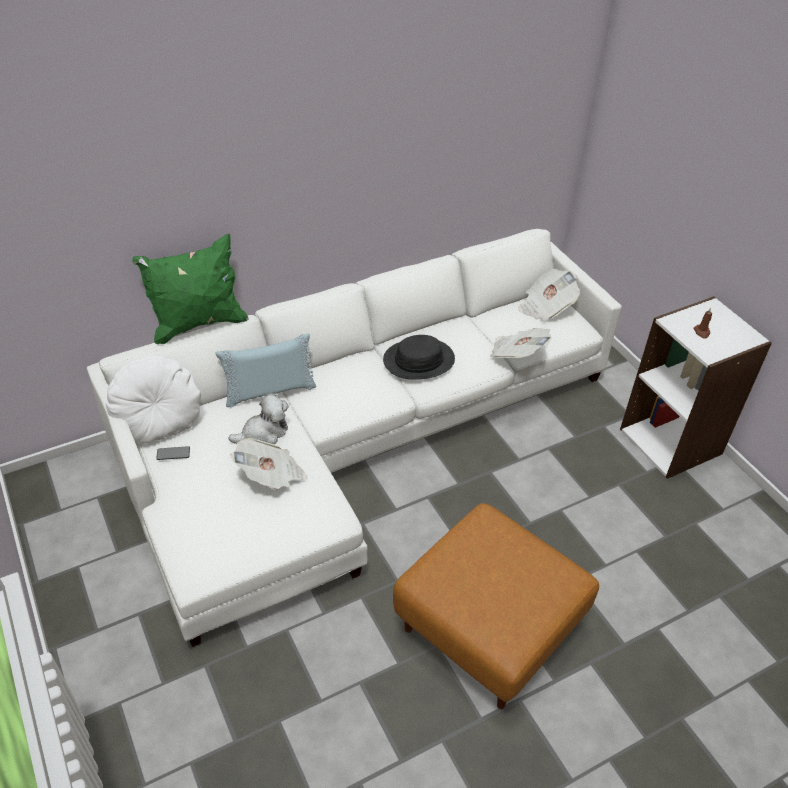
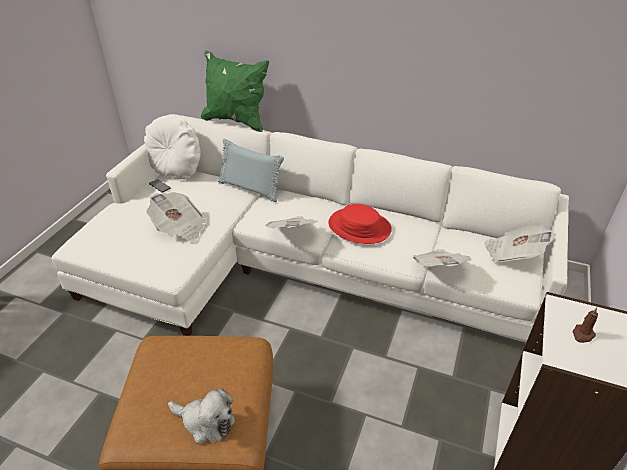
camera: 50 degrees right, 5 degrees down
plush toy [228,393,289,444] -> plush toy moved to [168,388,235,445]
black hat [383,335,455,380] -> red hat [328,204,392,244]
none -> newspaper [265,216,318,228]

